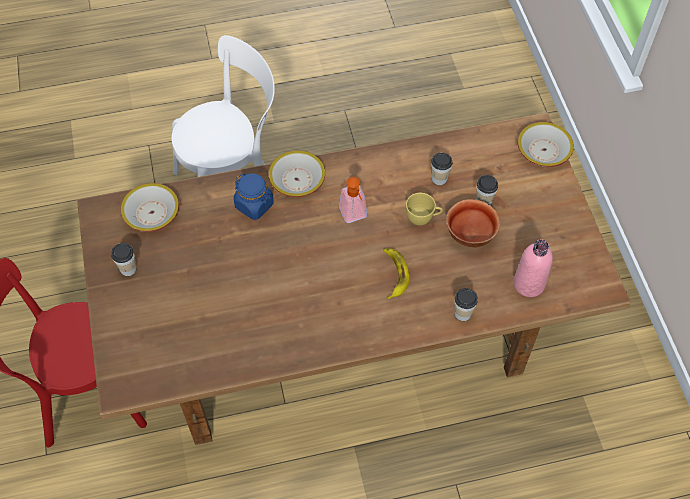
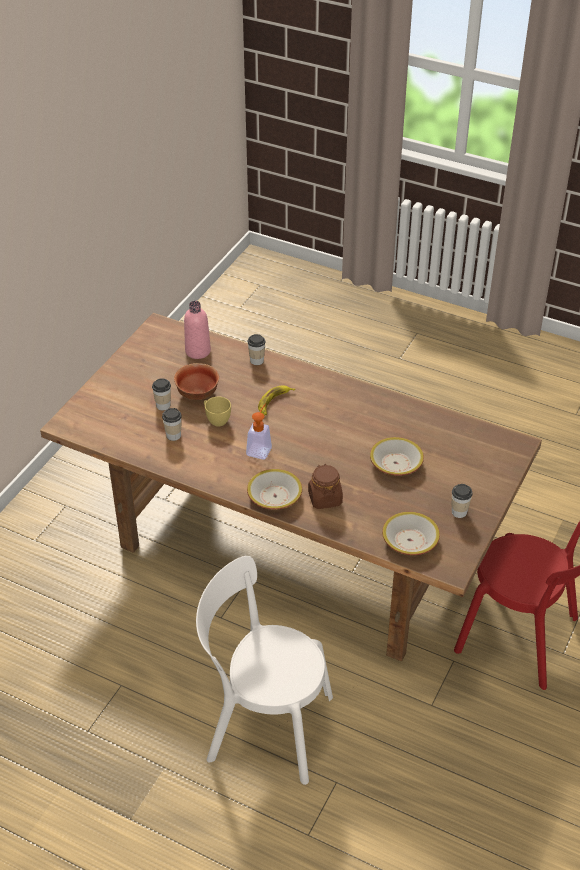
camera: 140 degrees left, 15 degrees down
blue jar [234,173,274,220] -> brown jar [308,464,343,509]
bowl [518,122,574,167] -> bowl moved to [370,437,424,476]

